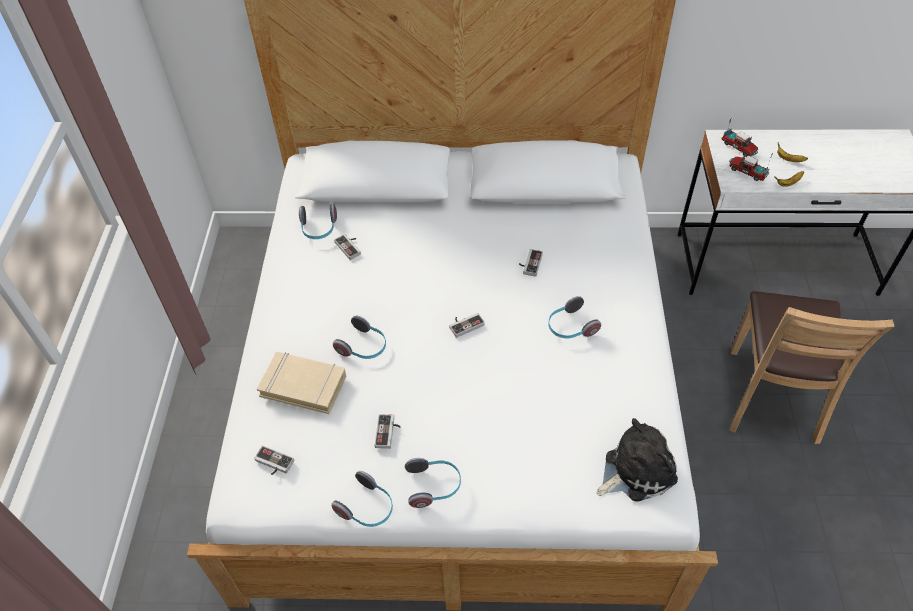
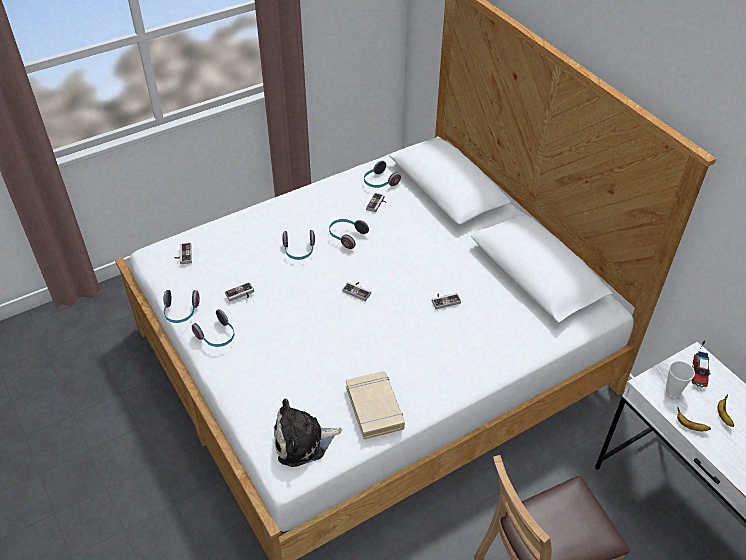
camera: 55 degrees right, 5 degrees down
beige book [257,352,346,414] -> beige book moved to [346,371,405,440]
headphones [548,296,601,339] -> headphones moved to [329,219,369,249]
plush toy [597,418,678,502] -> plush toy turned 135 degrees clockwise [274,399,342,467]
toy truck [729,152,773,181] -> cup [666,361,695,396]

